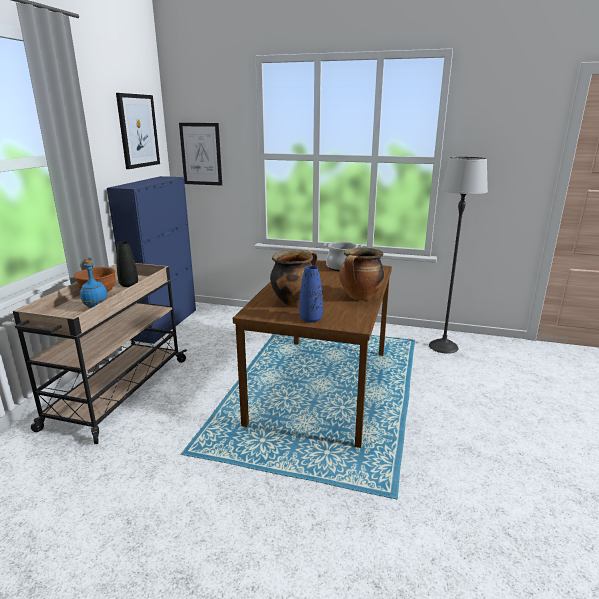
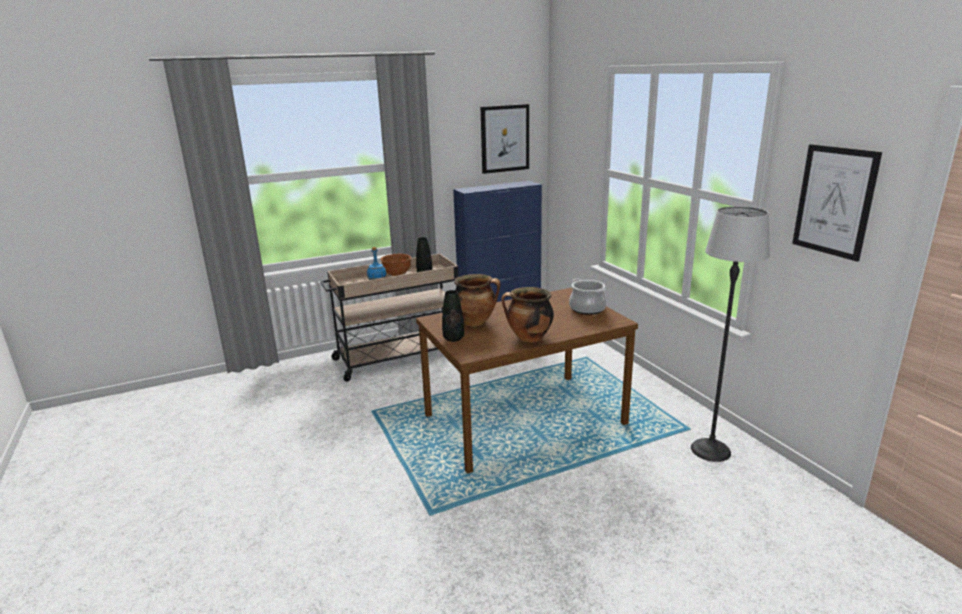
camera: 50 degrees right, 0 degrees up
picture [179,123,222,186] -> picture moved to [792,144,882,262]
blue vase [299,265,323,323] -> black vase [442,290,464,342]

